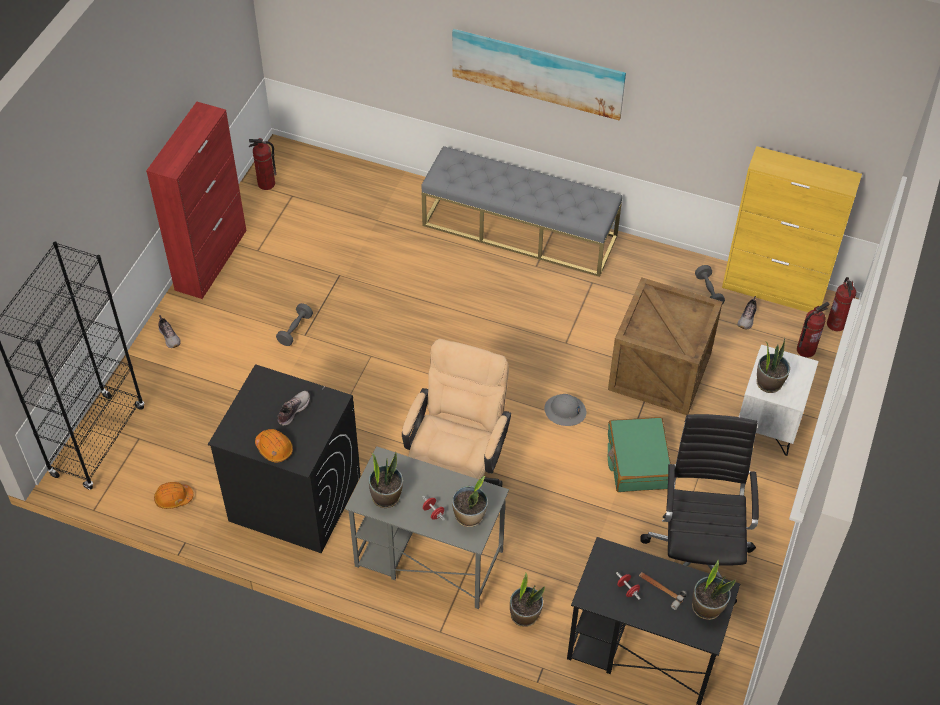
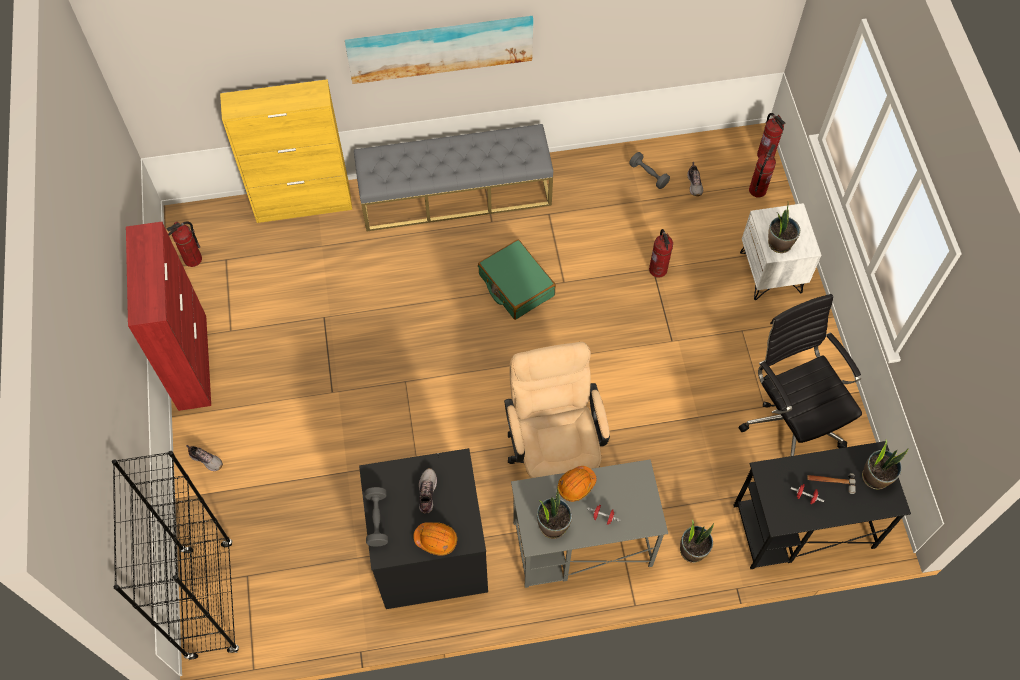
camera: 30 degrees left, 10 degrees up
orange hard hat [154,482,194,509] -> orange hard hat moved to [558,466,597,502]
grey dumbbell [276,303,313,346] -> grey dumbbell moved to [365,487,388,547]
potted plant [452,476,488,527] -> none
grey hard hat [544,394,586,426] -> none
crate [608,277,723,415] -> fire extinguisher [649,229,673,278]
green suitcase [608,417,671,492] -> green suitcase moved to [478,240,556,320]
yellow cabinet [722,146,862,312] -> yellow cabinet moved to [220,79,352,223]

